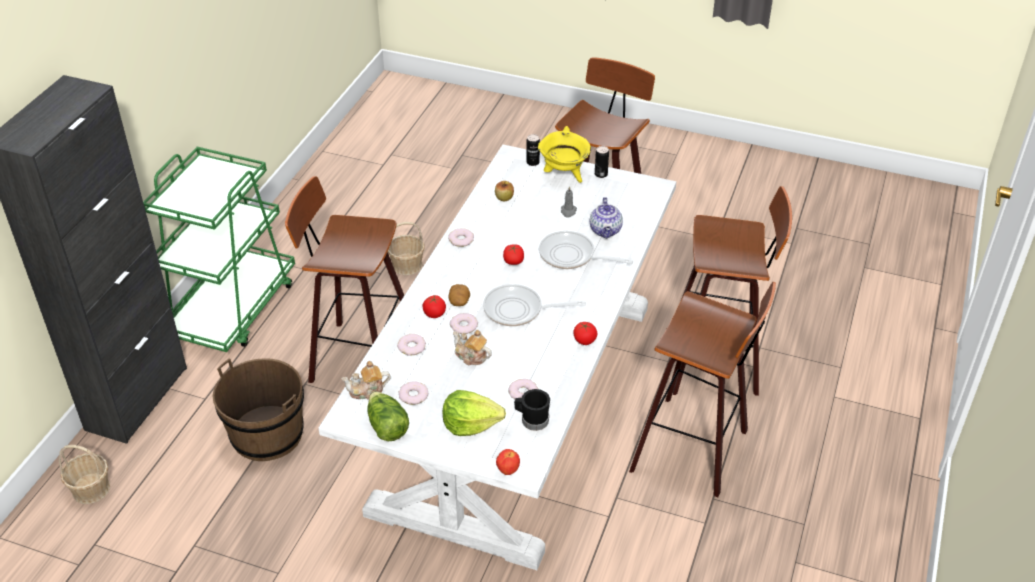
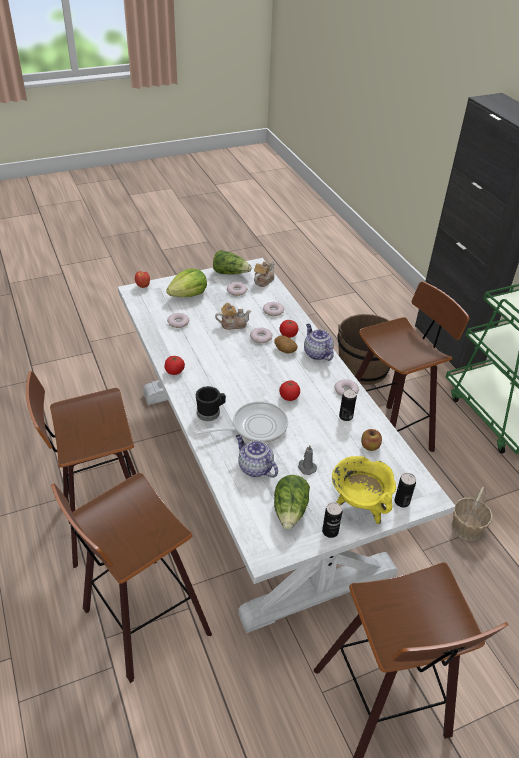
camera: 135 degrees right, 0 degrees up
basket [59,445,110,504] -> none
frying pan [483,284,586,326] -> none
black mug [514,389,550,431] -> black mug moved to [196,386,226,421]
none -> lettuce [274,475,310,529]
none -> teapot [304,324,334,361]
none -> can [339,389,357,421]

